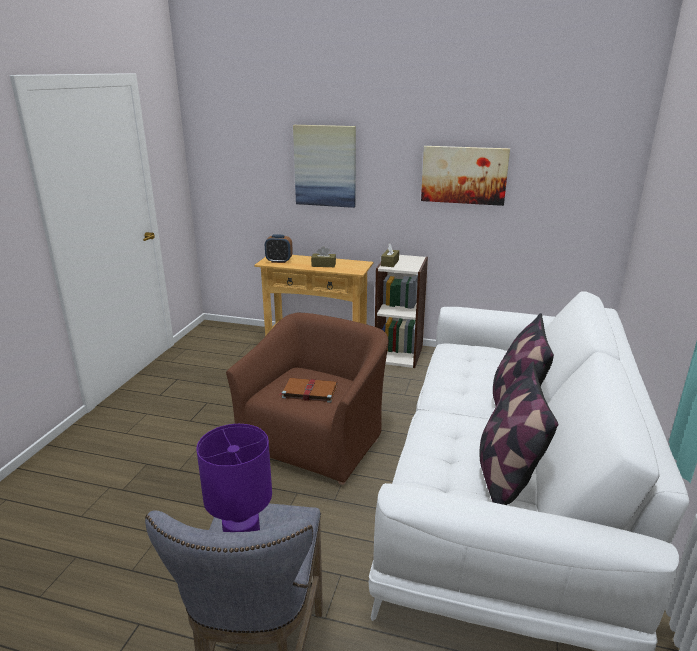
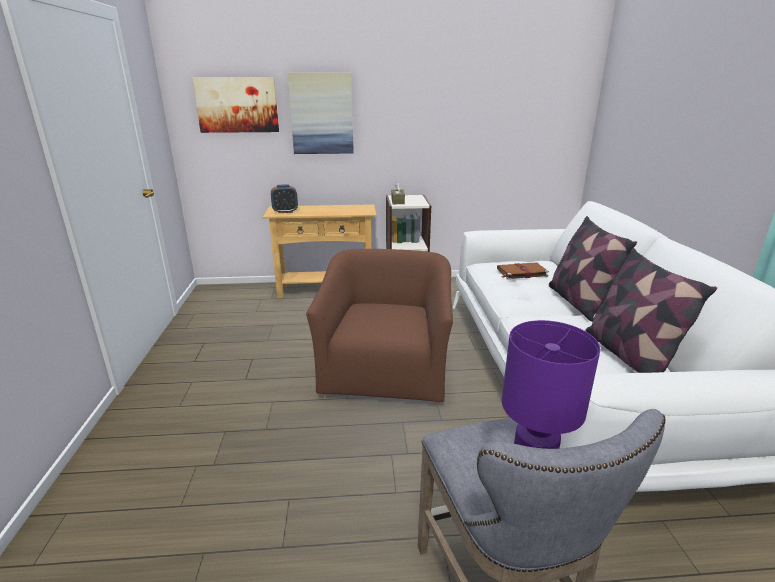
camera: 20 degrees left, 0 degrees up
brown book [279,378,337,403] -> brown book moved to [497,263,549,280]
brown tissue box [311,246,336,267] -> none
picture [421,146,510,206] -> picture moved to [192,77,279,133]

